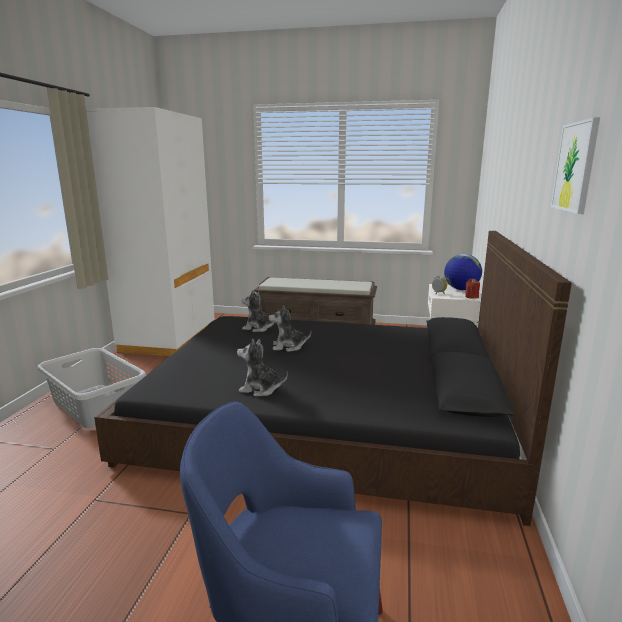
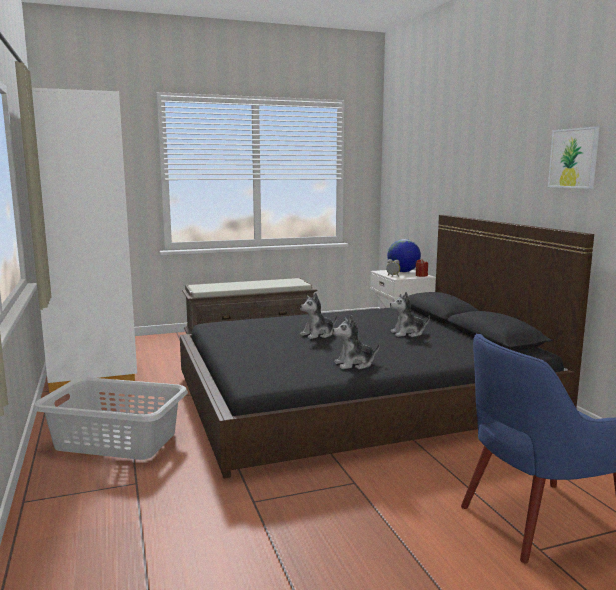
camera: 30 degrees left, 5 degrees down
plush toy [242,290,274,332] -> plush toy moved to [390,292,430,337]

